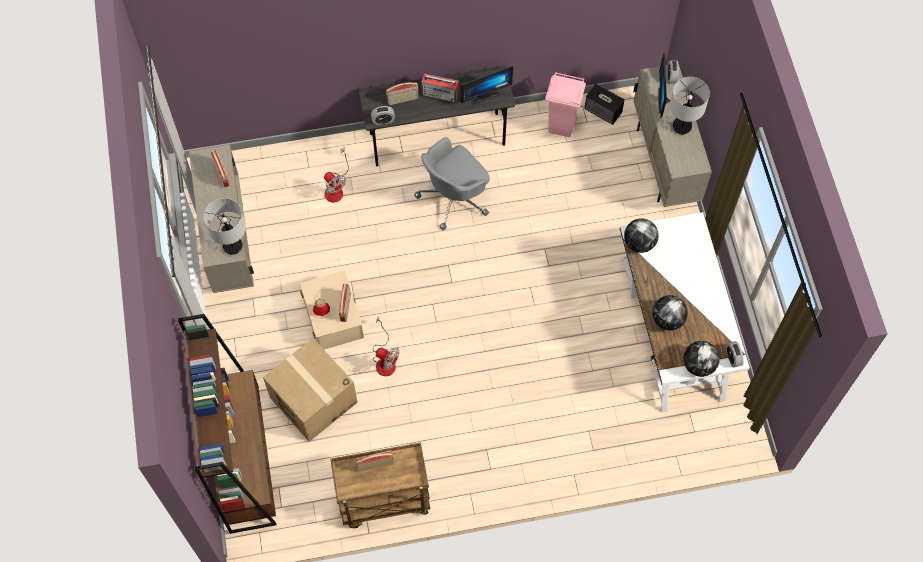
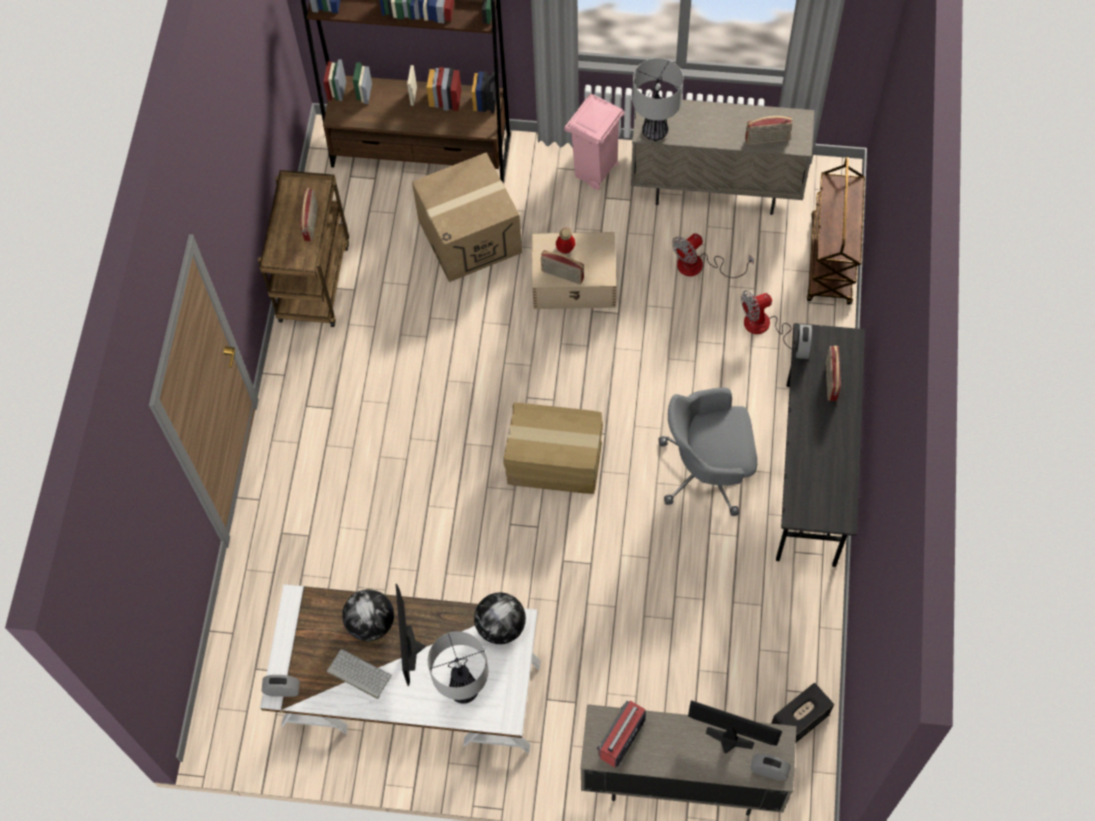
camera: 110 degrees right, 0 degrees up
fan [373,316,399,376] -> fan moved to [672,233,754,278]
grey office chair [414,137,490,230] -> grey office chair turned 75 degrees counterclockwise [659,388,757,516]
radio [421,73,459,102] -> radio moved to [597,701,646,768]
monitor [461,66,513,105] -> monitor moved to [396,583,425,686]
pink trash can [545,72,586,137] -> pink trash can moved to [564,94,625,190]
table lamp [670,77,710,135] -> table lamp moved to [428,631,489,704]
globe [683,341,720,377] -> none
none -> keyboard [327,649,392,699]
none -> cardboard box [503,403,603,494]
none -> brown cart [807,156,865,305]

